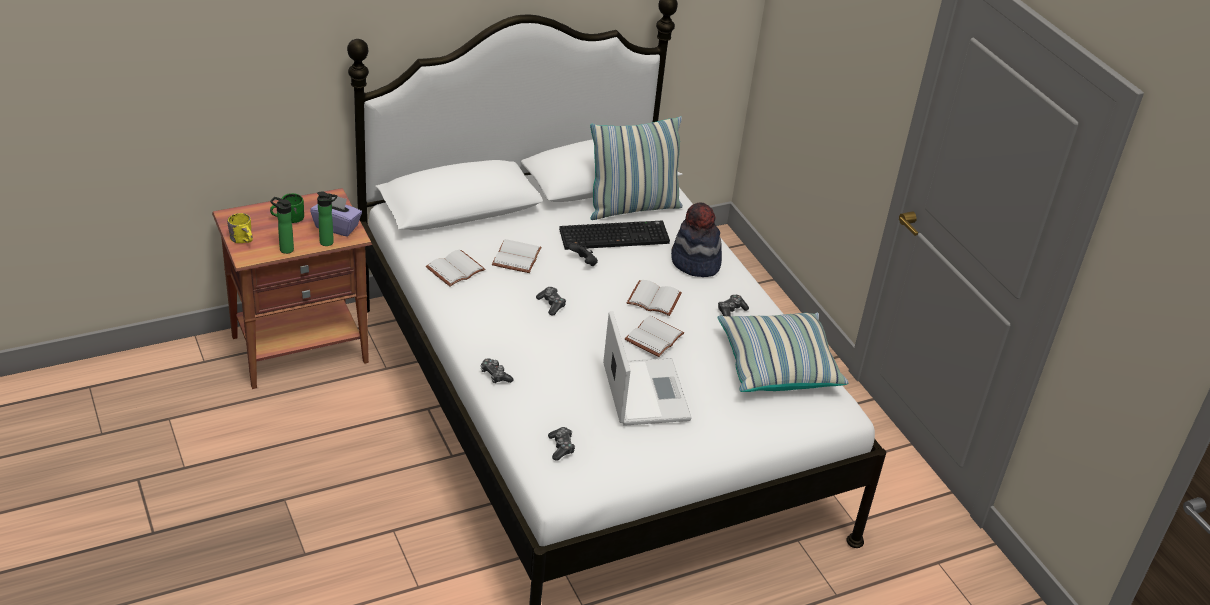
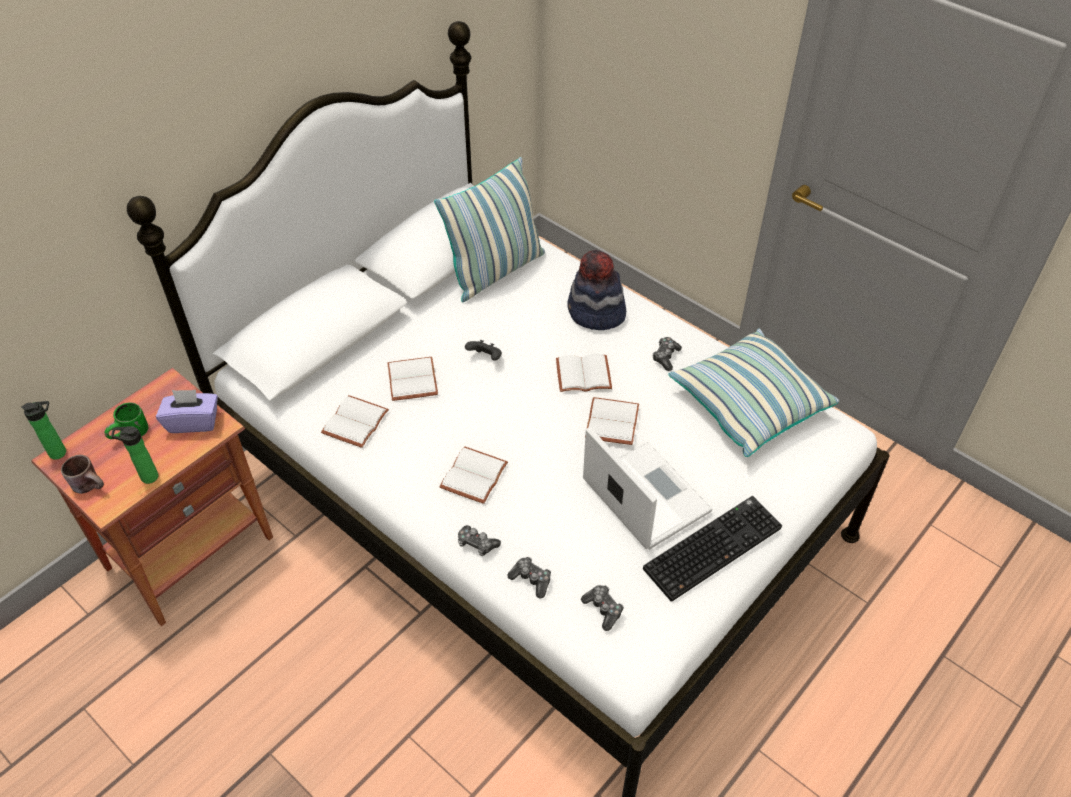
camera: 20 degrees left, 10 degrees up
yellow mug [227,213,253,243] -> brown mug [61,455,104,494]
bottle [317,191,337,246] -> bottle moved to [21,401,66,460]
game controller [536,287,566,316] -> game controller moved to [508,557,551,599]
keyboard [559,221,670,250] -> keyboard moved to [643,496,782,602]
none -> white book [439,446,508,504]

